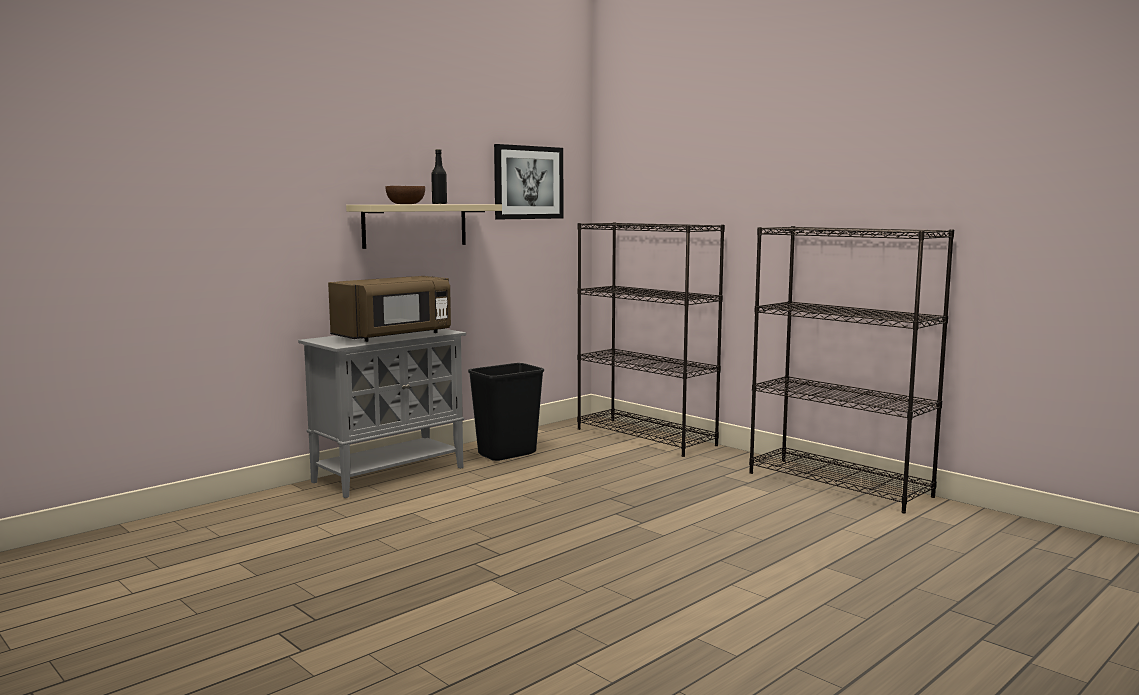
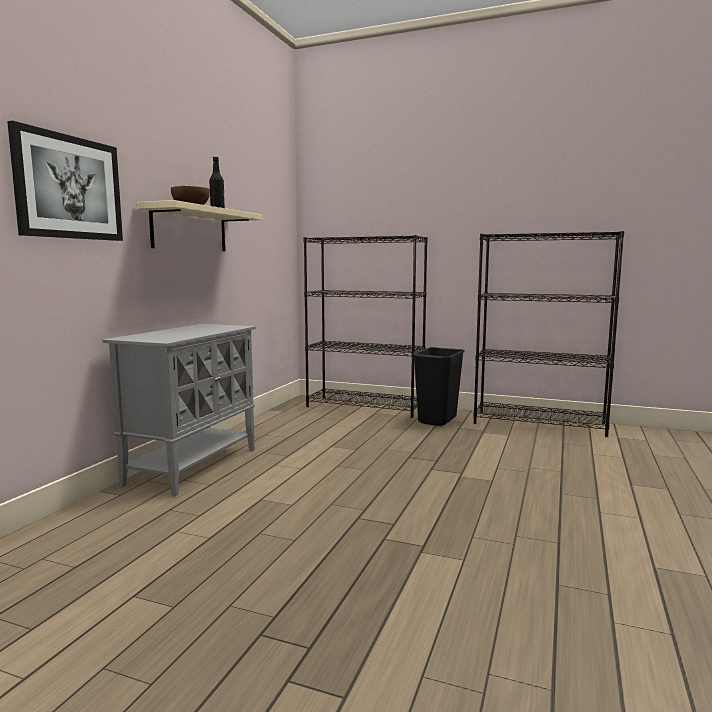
camera: 25 degrees left, 0 degrees up
brown microwave [328,276,451,342] -> none
black trash can [468,363,544,461] -> black trash can moved to [413,347,464,426]
picture [494,144,563,219] -> picture moved to [7,121,123,241]

